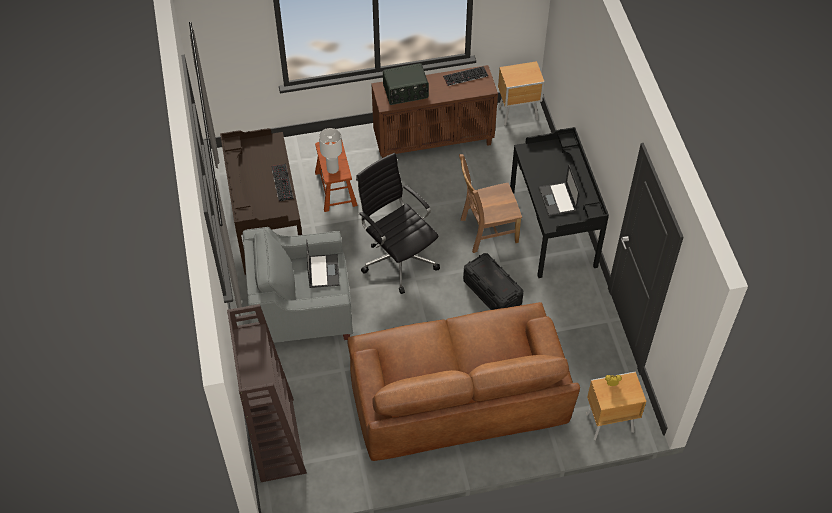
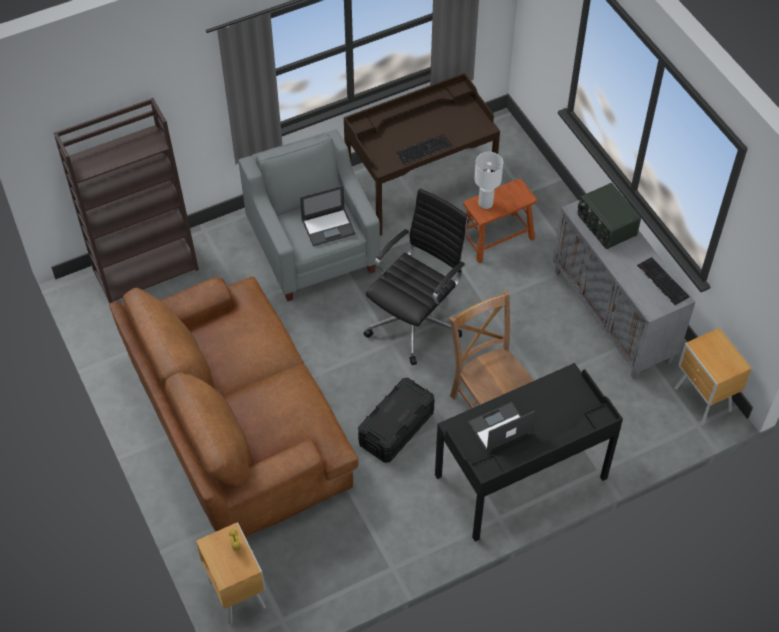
camera: 75 degrees right, 0 degrees up
brown cabinet [371,65,498,158] -> grey cabinet [553,200,695,380]

